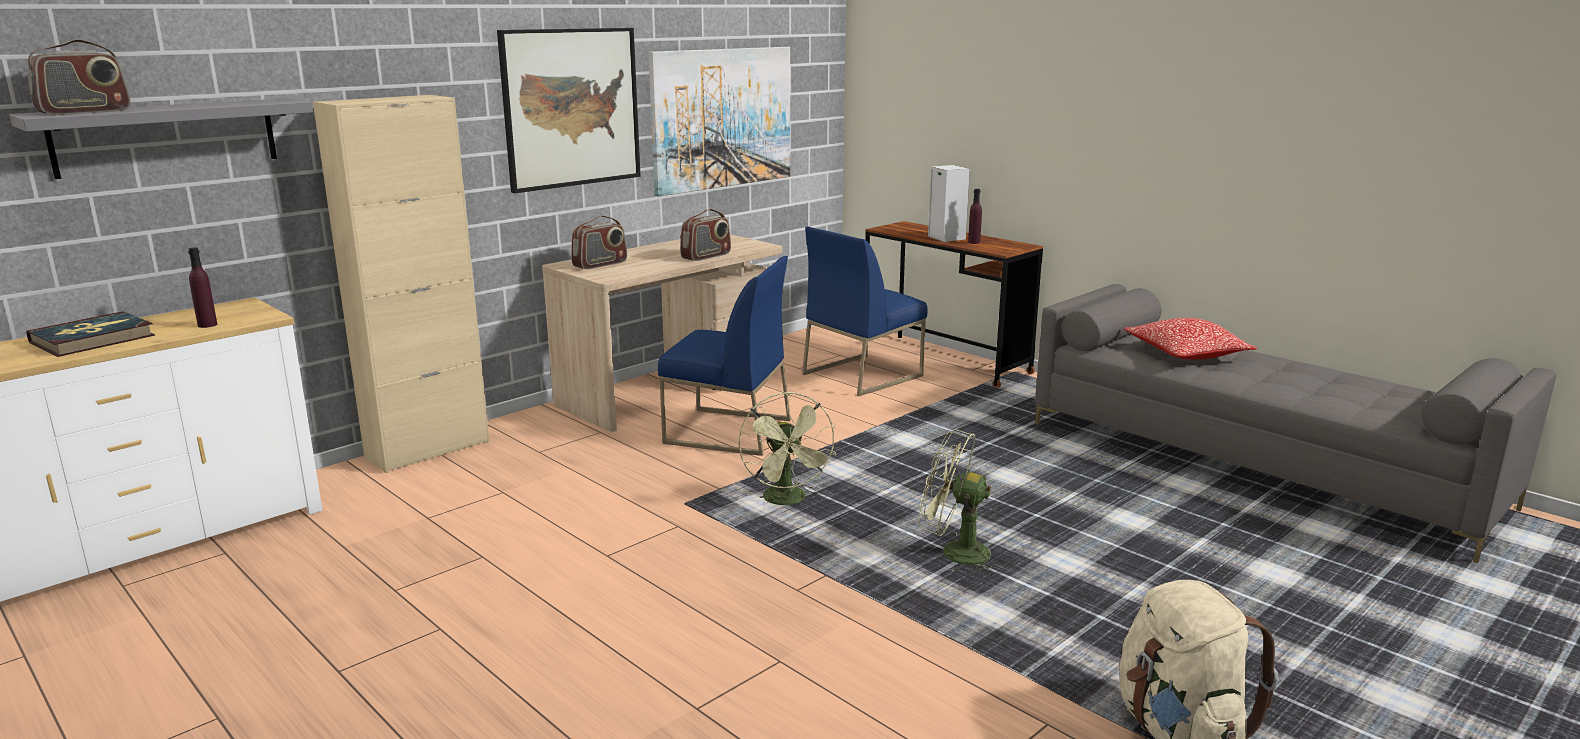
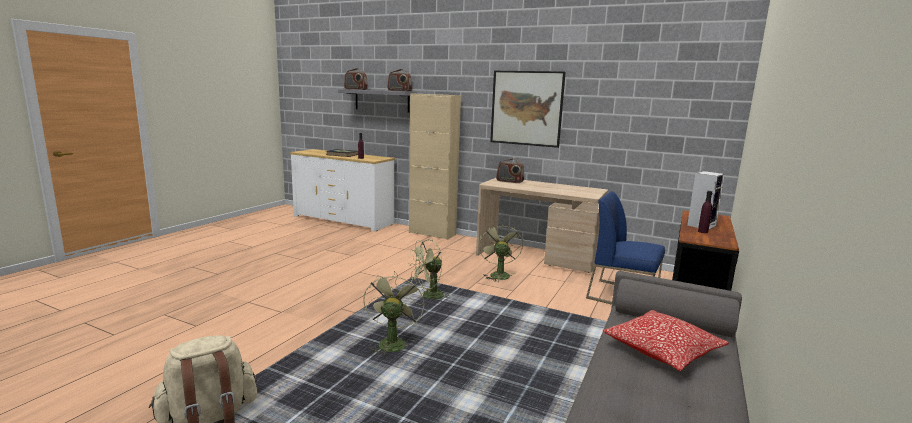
camera: 70 degrees right, 5 degrees down
picture [648,47,790,196] -> none
blue chair [658,256,791,456] -> green fan [479,224,523,282]
radio [680,209,731,261] -> radio moved to [387,69,412,92]

